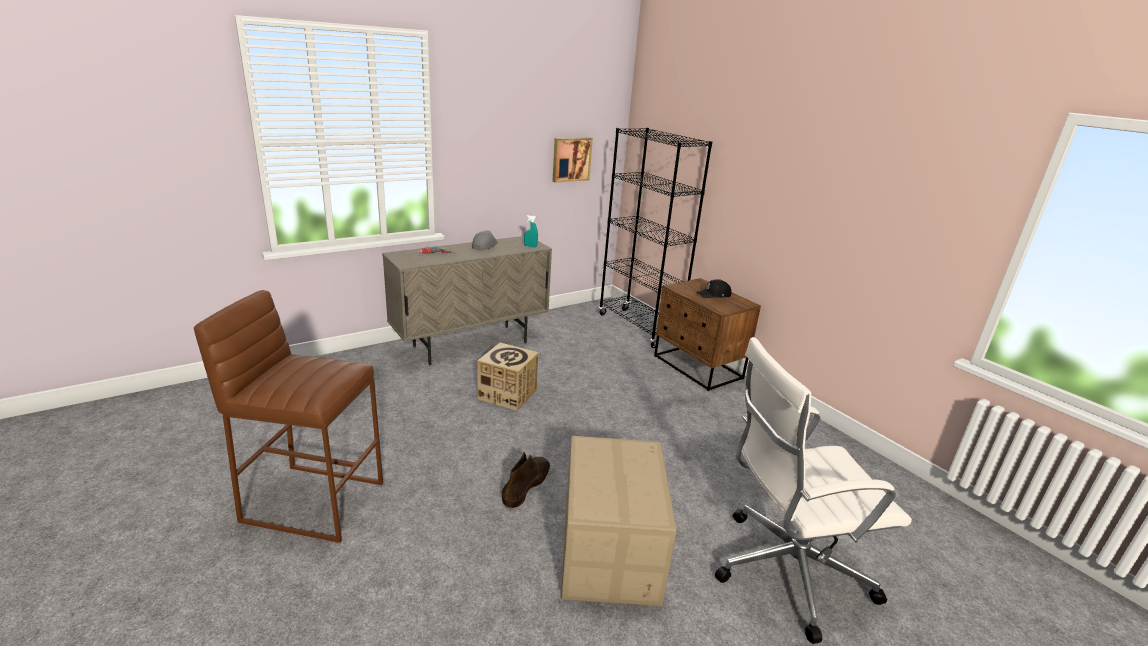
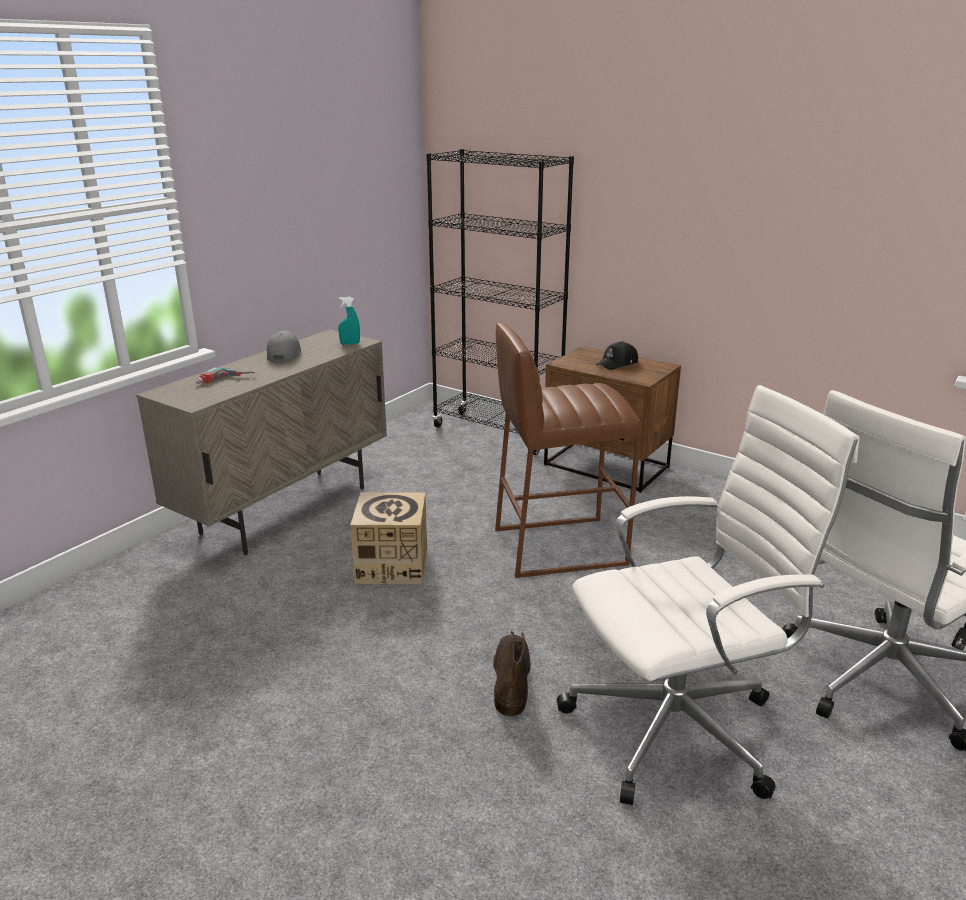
camera: 20 degrees left, 0 degrees up
brown stool [194,290,383,543] -> brown stool moved to [495,323,641,578]
picture [552,137,593,183] -> none
cardboard box [561,436,677,606] -> white office chair [557,385,859,805]

